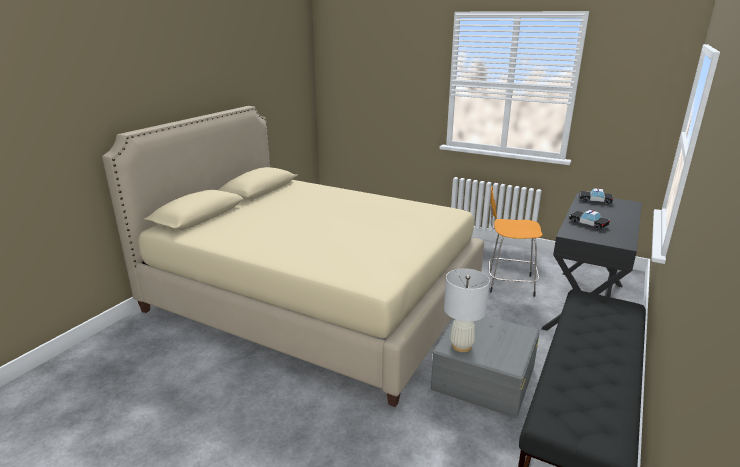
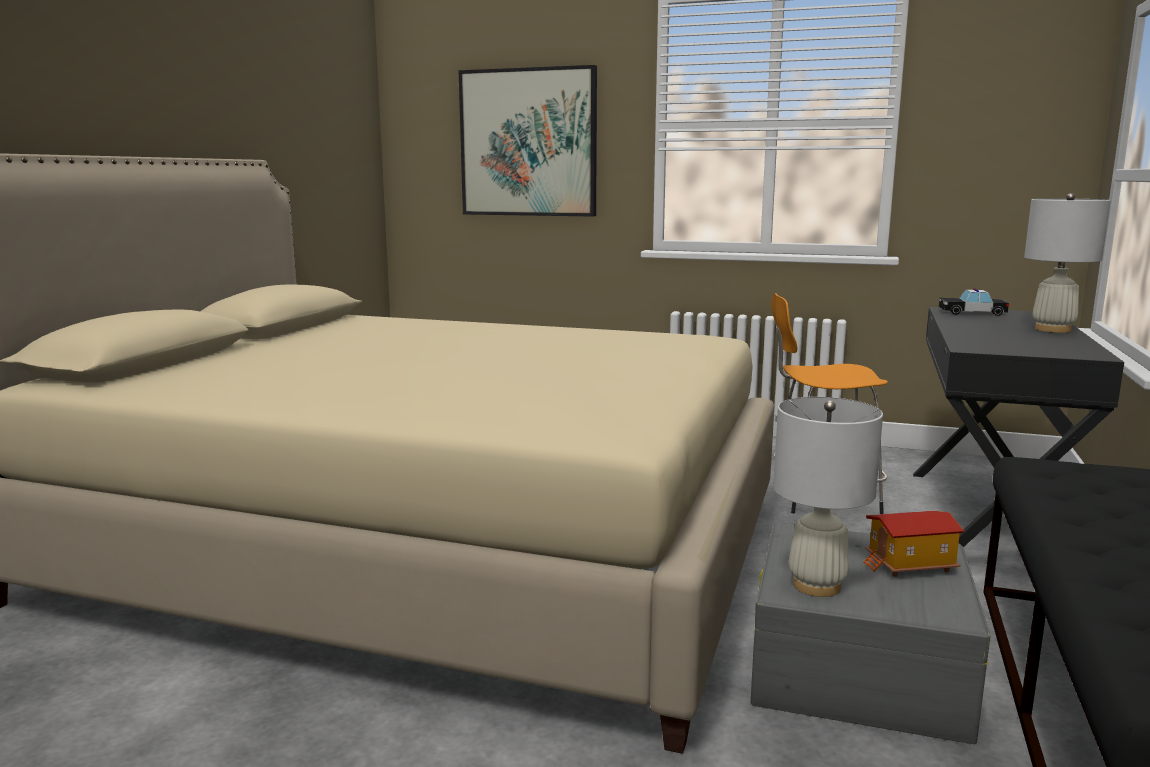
camera: 10 degrees left, 10 degrees down
toy car [569,210,610,229] -> none
none -> picture [458,65,597,217]
none -> toy house [863,511,964,577]
none -> white table lamp [1024,193,1111,333]

